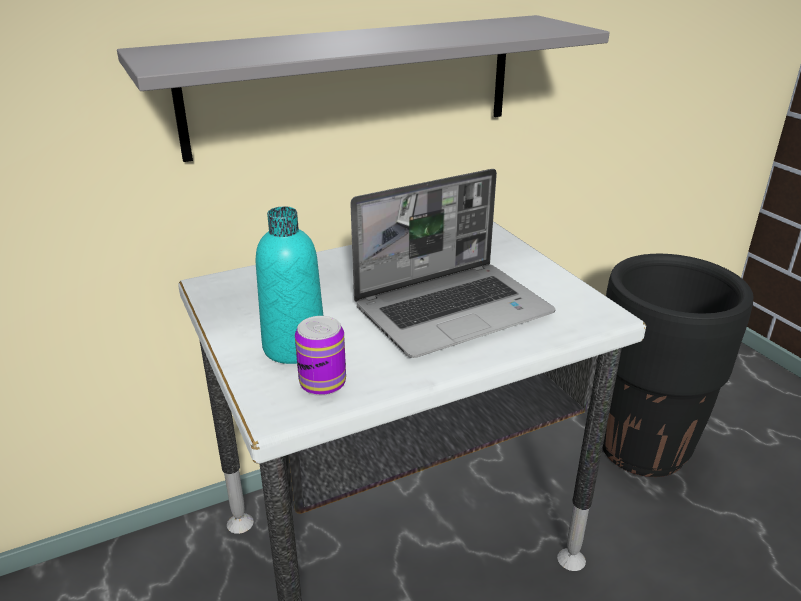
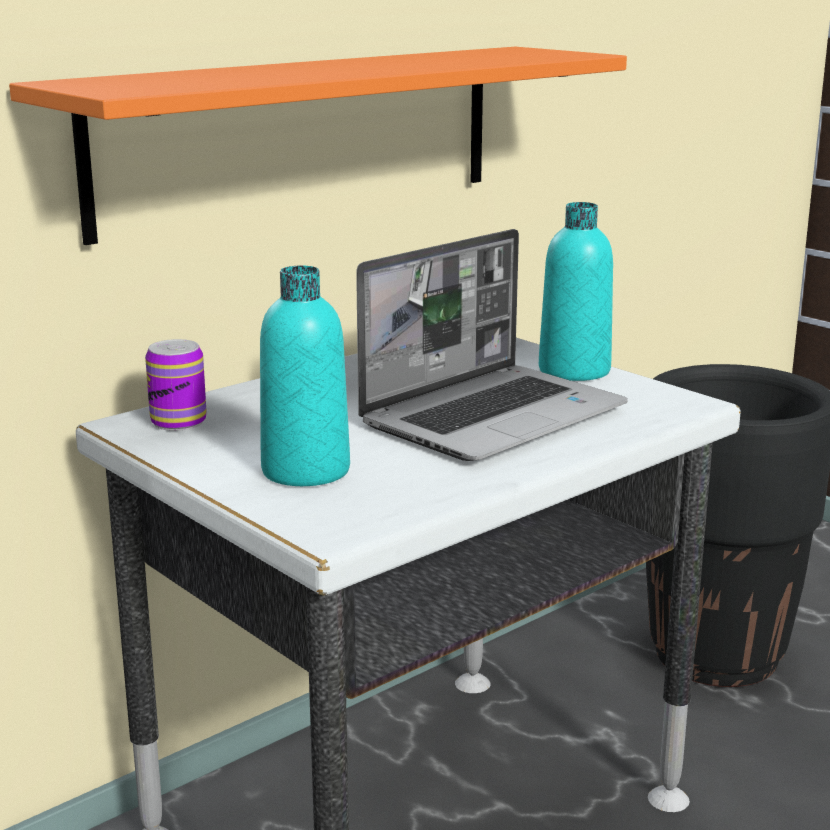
camera: 15 degrees left, 10 degrees down
grey shelf [117,15,610,162] -> orange shelf [9,47,627,245]
can [295,316,346,396] -> can moved to [145,339,206,431]
none -> turquoise bottle [539,202,613,381]

